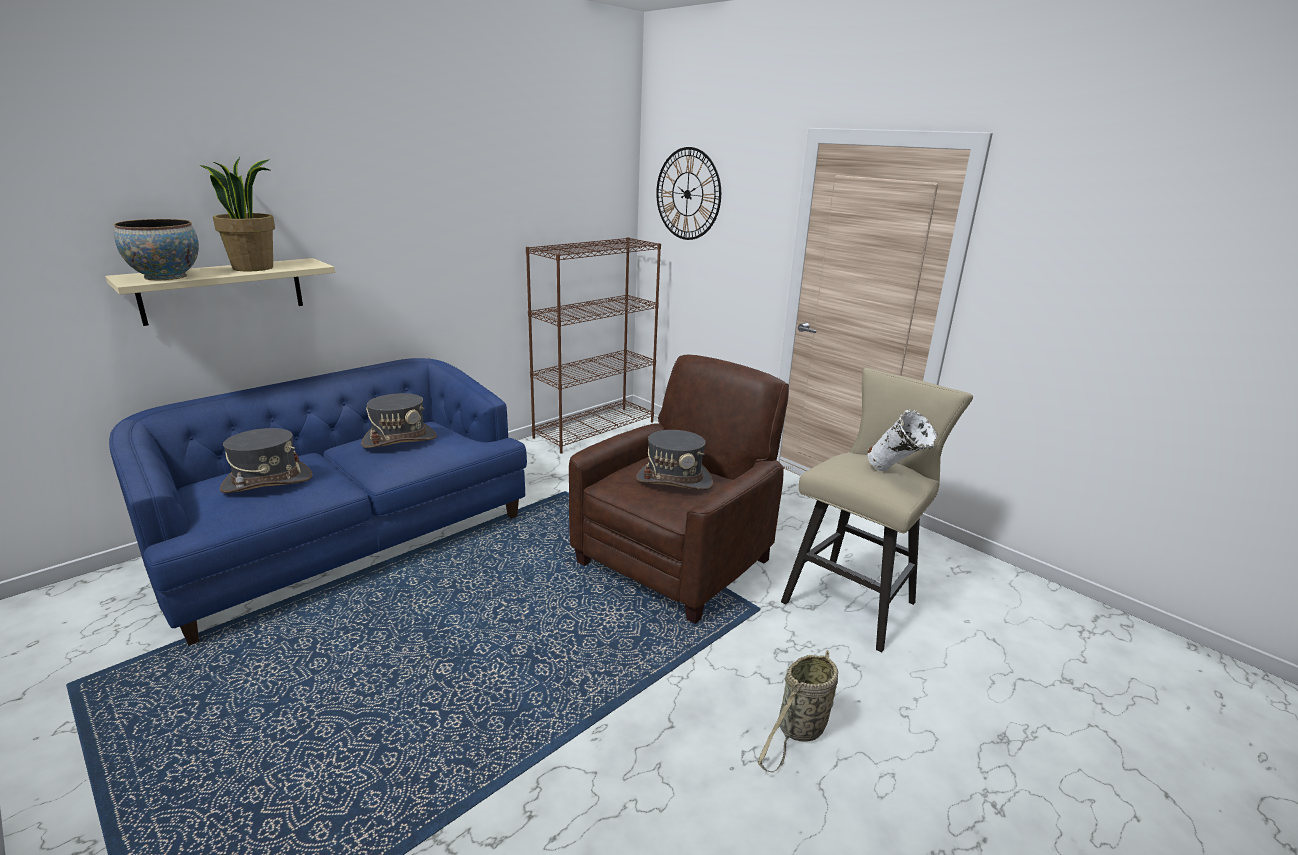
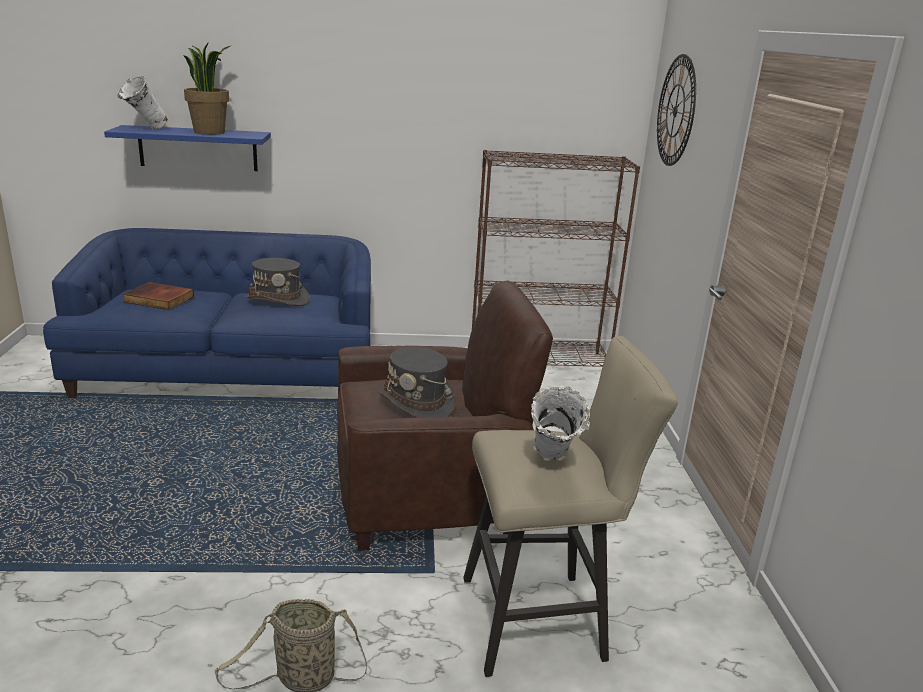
camera: 40 degrees right, 0 degrees up
beige shelf [105,258,335,326] -> blue shelf [104,125,271,171]
bowl [114,219,199,280] -> white vase [118,76,168,130]
grey hat [220,428,313,493] -> book [123,282,194,310]

